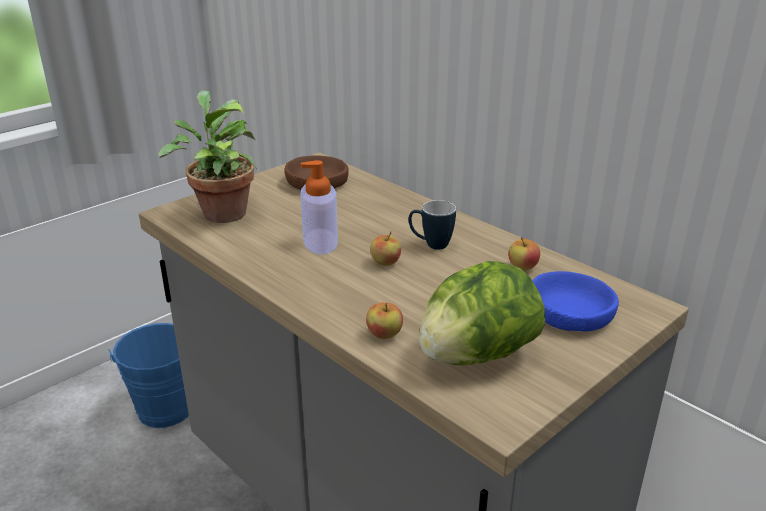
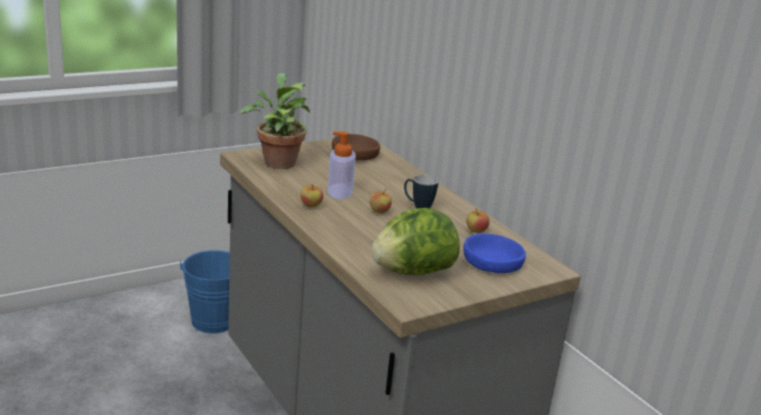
camera: 10 degrees right, 5 degrees down
apple [366,302,403,339] -> apple moved to [301,184,323,208]

